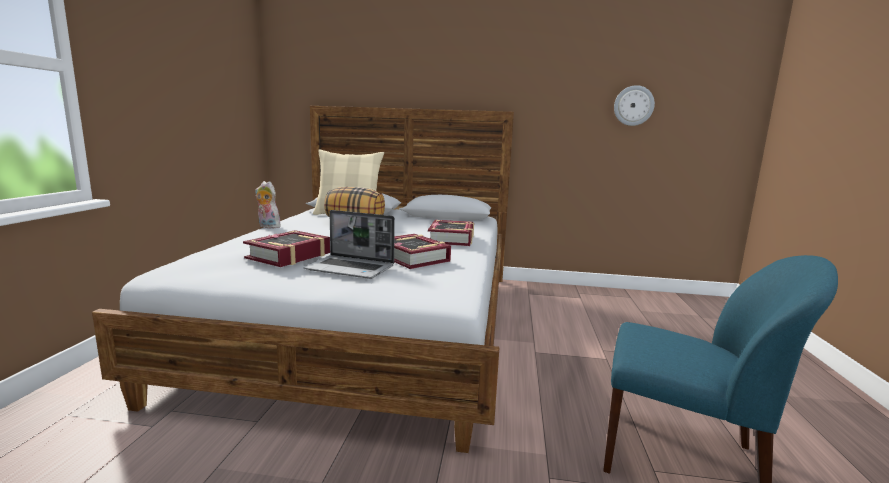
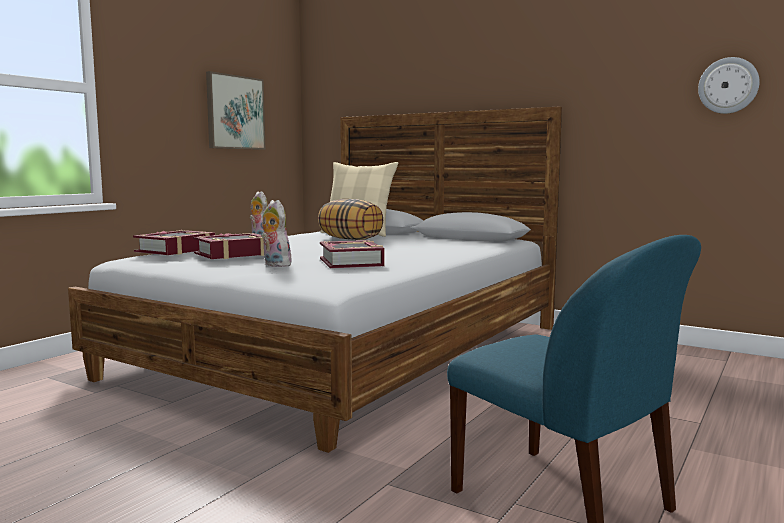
camera: 25 degrees right, 5 degrees down
laptop [303,210,395,279] -> plush toy [261,200,294,267]
book [428,220,474,246] -> book moved to [133,230,215,255]
none -> picture [206,71,266,150]

